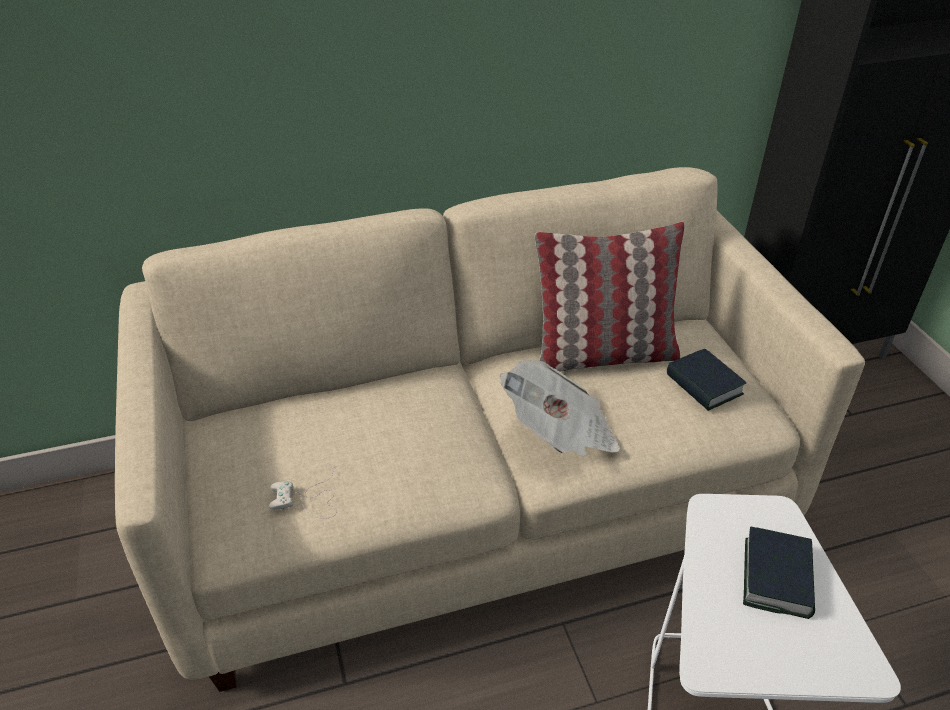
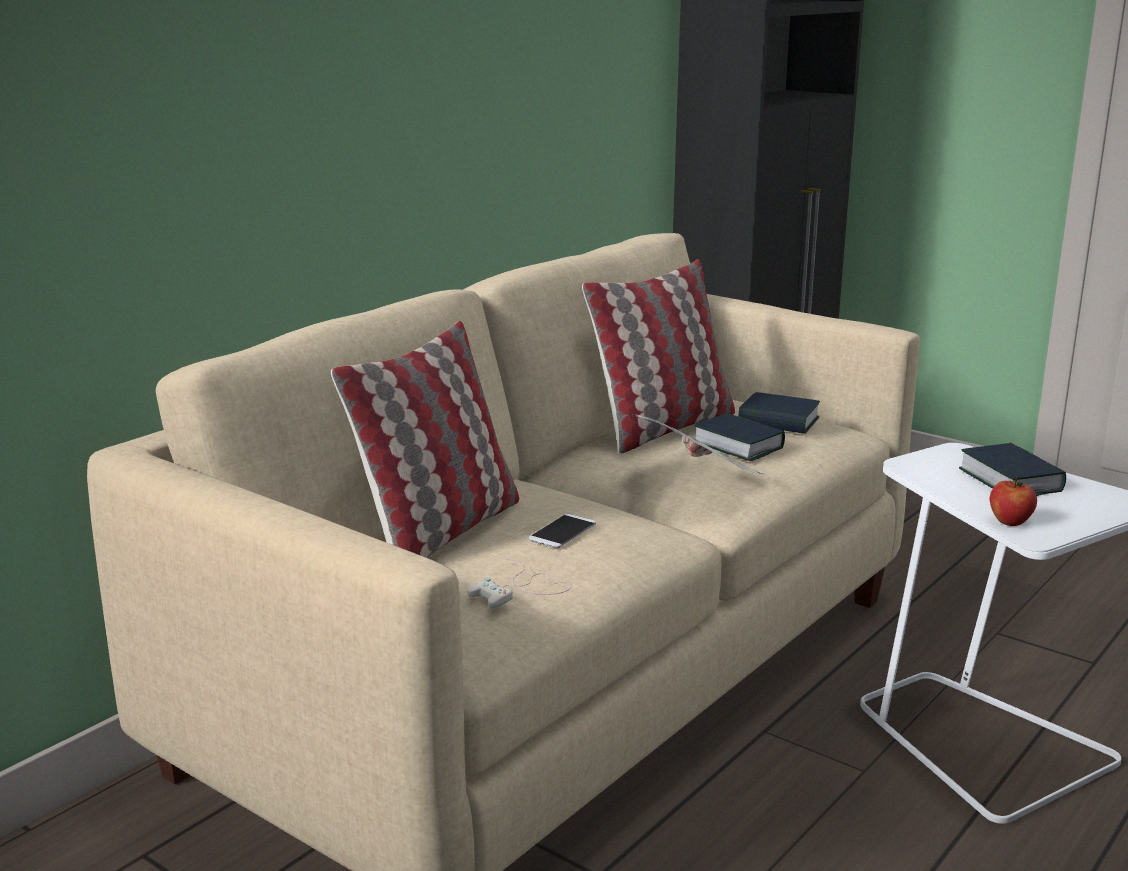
camera: 35 degrees left, 20 degrees down
none -> pillow [331,321,519,558]
none -> phone [529,514,596,548]
none -> book [694,413,785,461]
none -> apple [989,475,1037,526]

